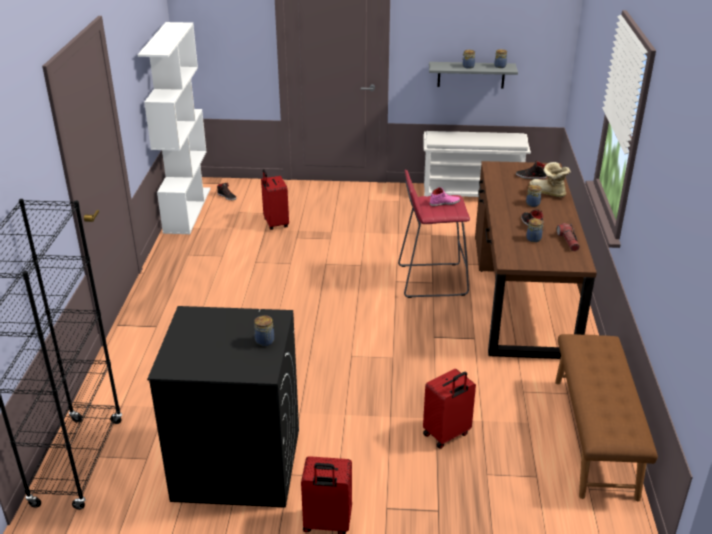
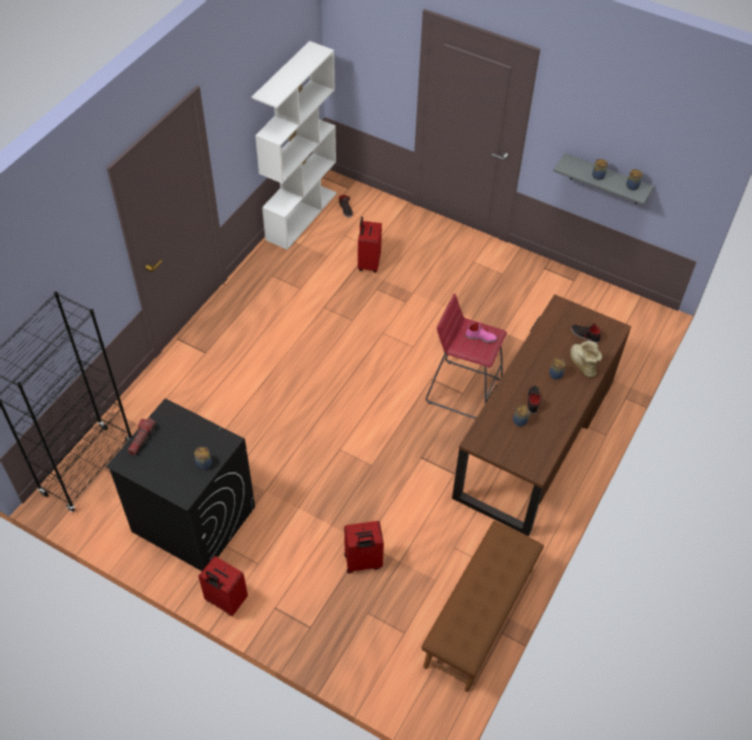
camera: 25 degrees right, 20 degrees up
white shoe rack [423,131,531,197] -> none
flashlight [557,223,580,251] -> flashlight moved to [127,418,156,455]

